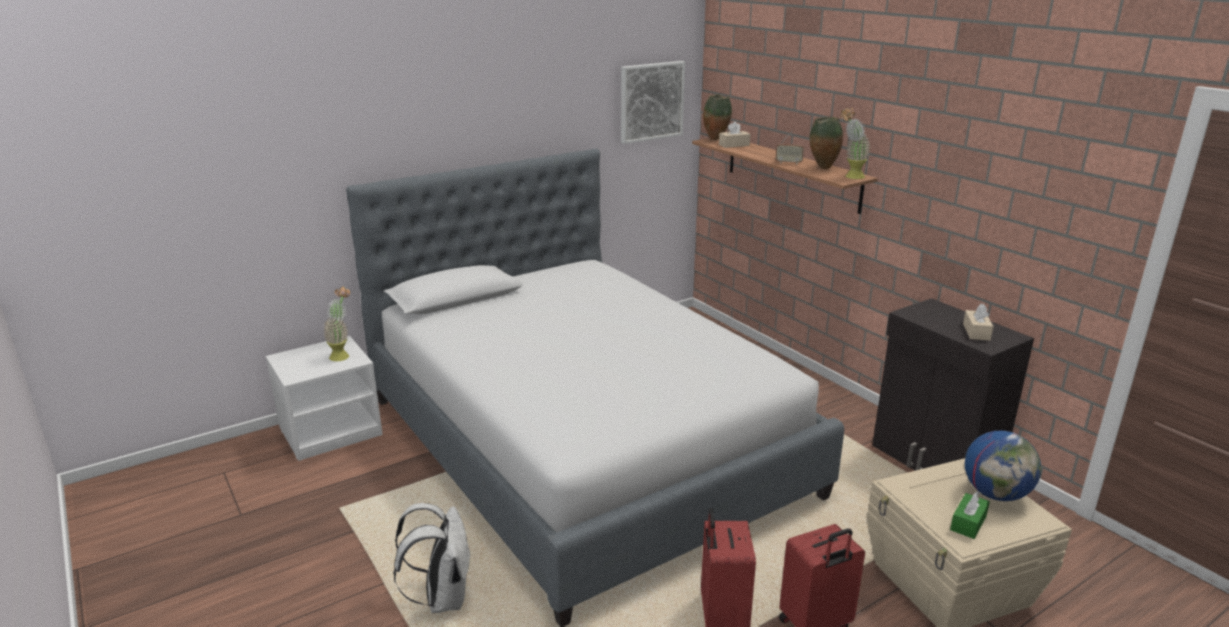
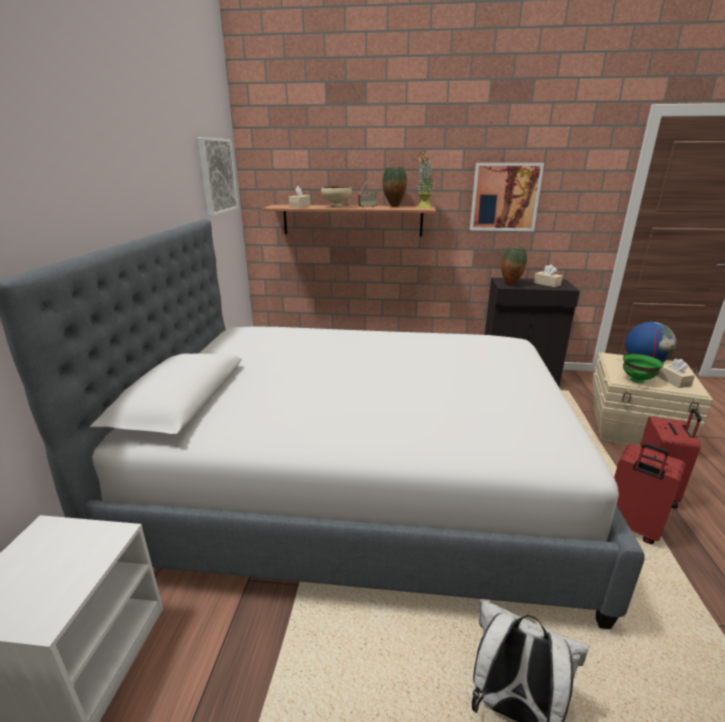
camera: 50 degrees left, 0 degrees up
potted plant [323,286,350,361] -> none
vase [703,94,732,140] -> vase moved to [501,246,527,285]
green tissue box [950,491,990,539] -> beige tissue box [657,359,695,388]
none -> beige bowl [321,186,352,207]
none -> picture [470,163,544,231]
none -> green bowl [623,354,664,383]

